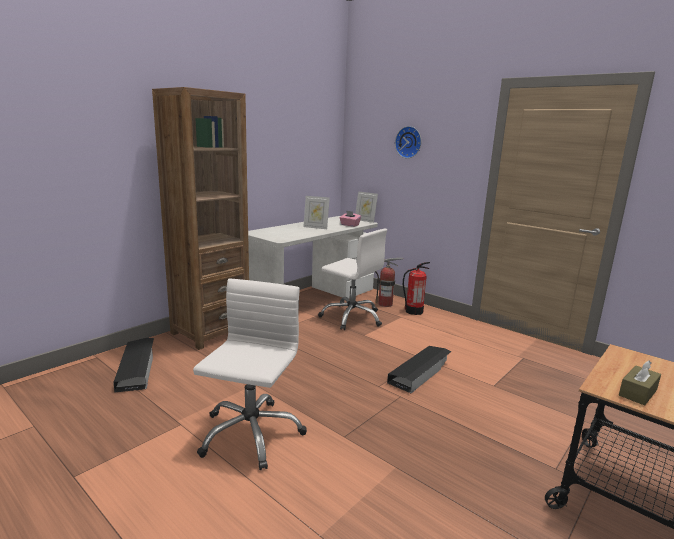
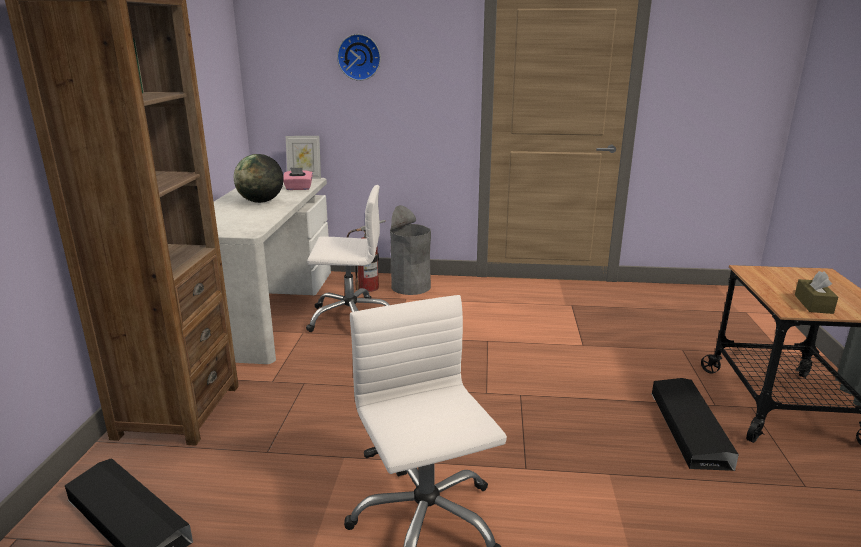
camera: 35 degrees left, 5 degrees up
picture frame [303,196,330,229] -> globe [234,154,283,203]
black storage box [387,346,451,393] -> black storage box moved to [651,378,739,471]
fire extinguisher [403,262,430,315] -> grey trash can [390,205,431,295]

